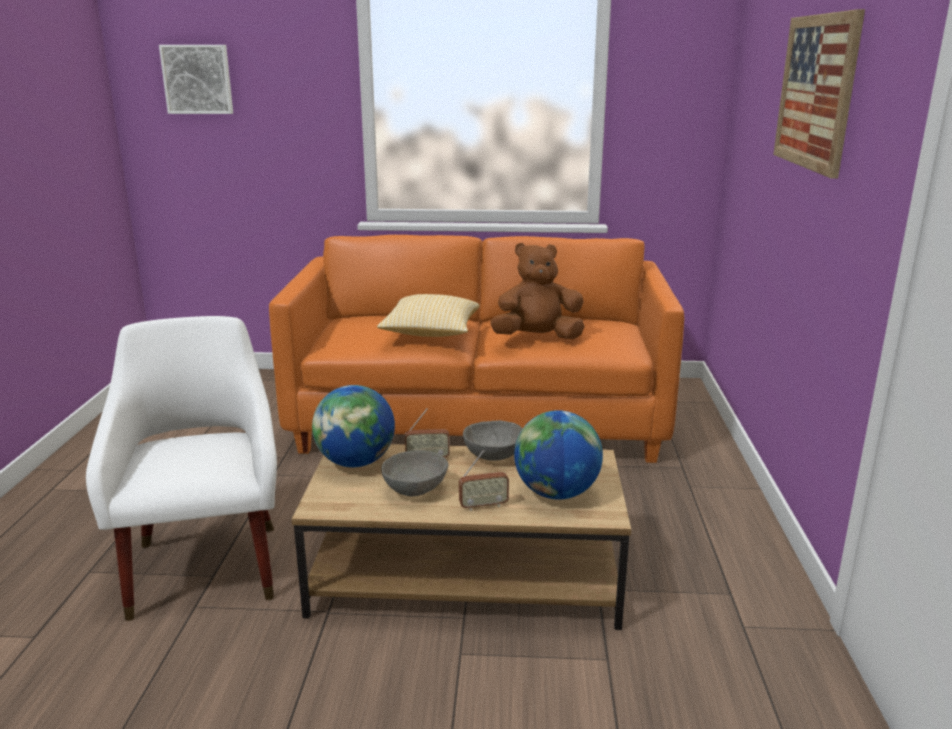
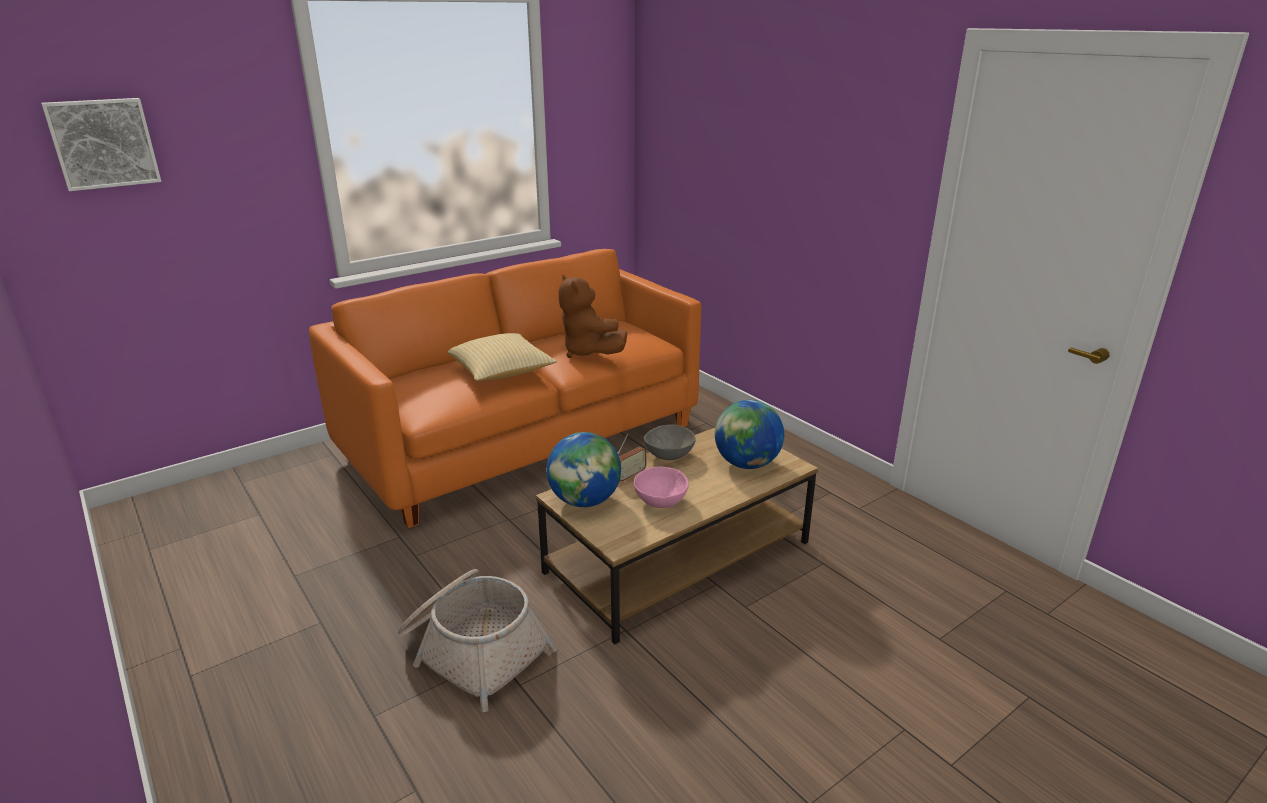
camera: 40 degrees left, 5 degrees up
white armchair [86,316,277,621] -> basket [398,569,557,712]
grey bowl [381,450,449,496] -> pink bowl [634,467,689,508]
radio [459,450,509,511] -> none
brown plush toy [490,243,585,339] -> brown plush toy turned 75 degrees counterclockwise [558,275,627,358]
picture [773,9,865,179] -> none

